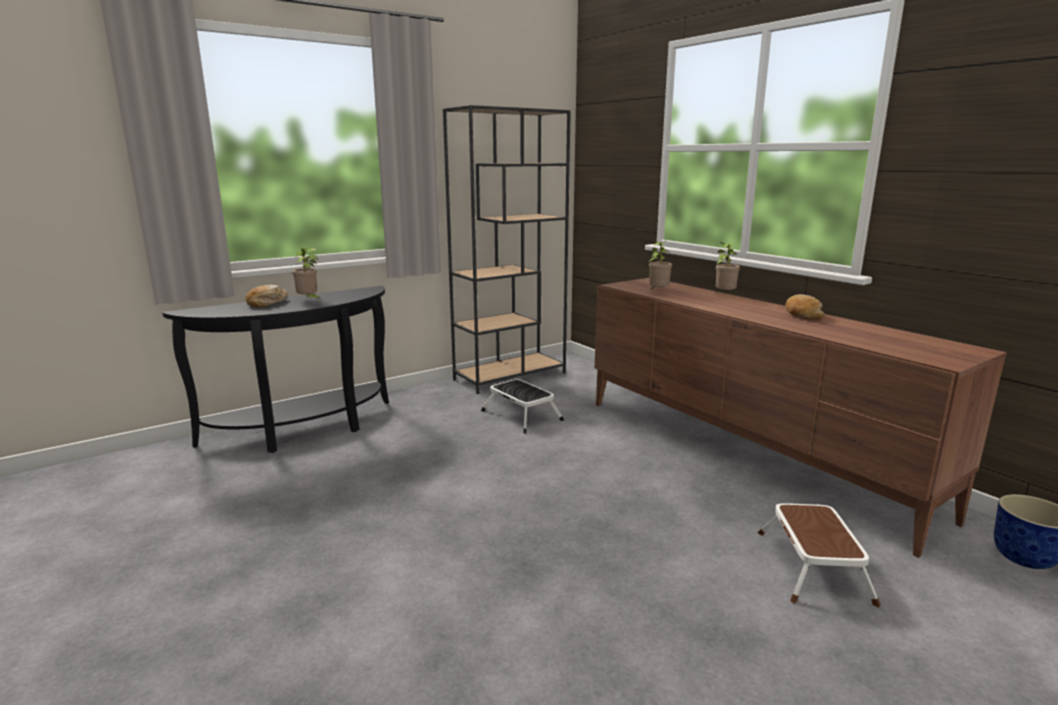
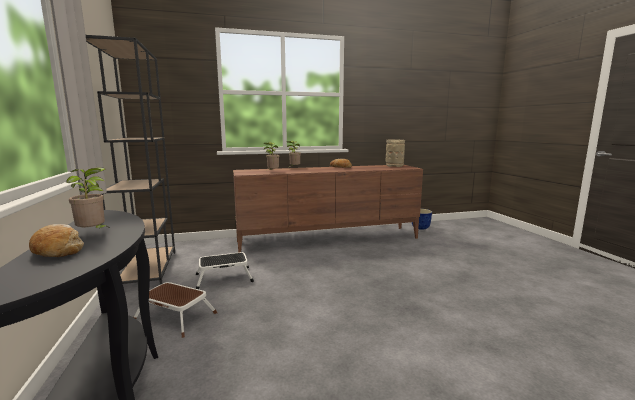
camera: 70 degrees left, 5 degrees down
brown step ladder [758,503,881,607] -> brown step ladder moved to [133,282,217,338]
none -> beige vase [386,139,405,167]

